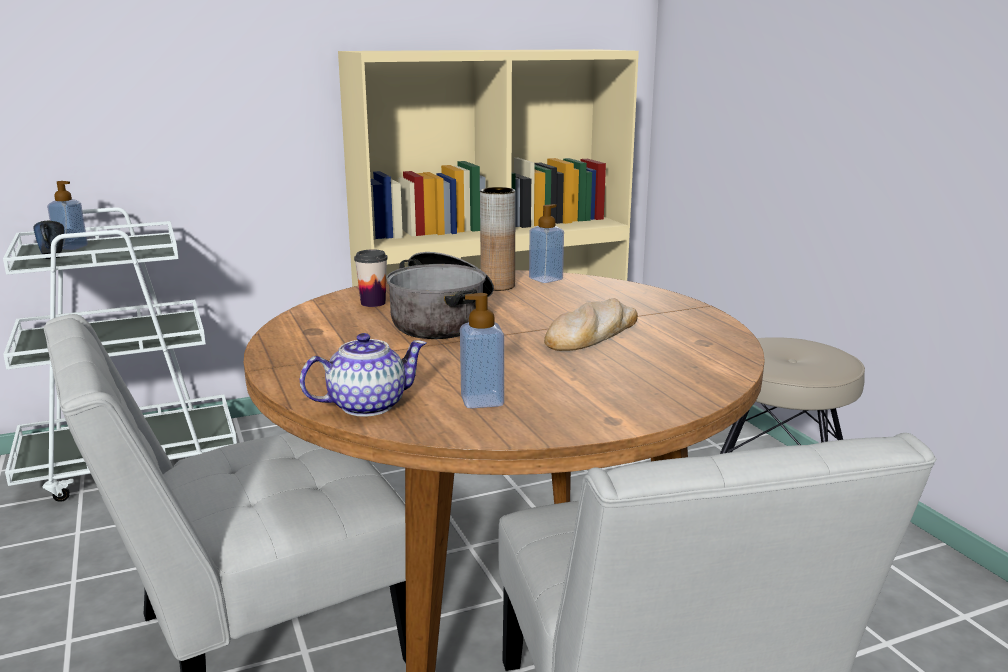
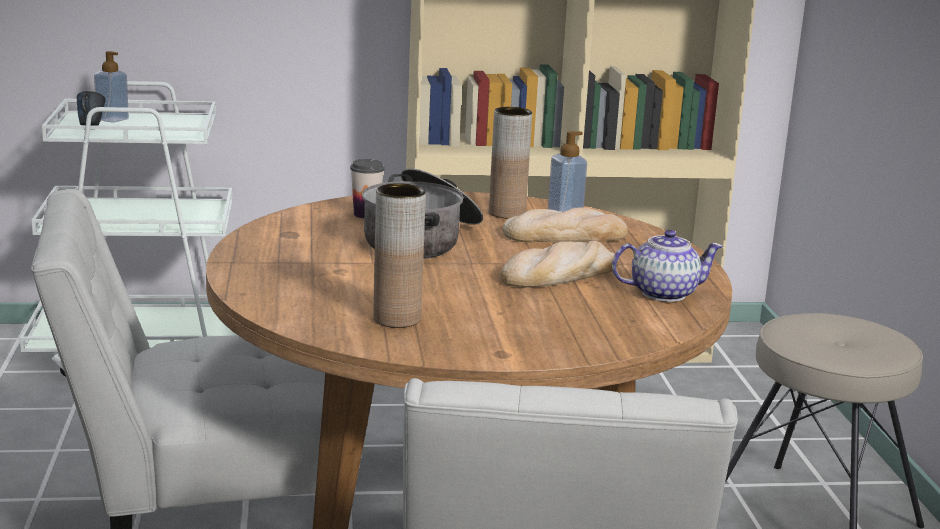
camera: 15 degrees right, 0 degrees up
teapot [300,333,426,417] -> teapot moved to [612,230,723,302]
soap dispenser [460,293,504,408] -> brown vase [373,183,426,328]
none -> bread [502,207,628,243]

